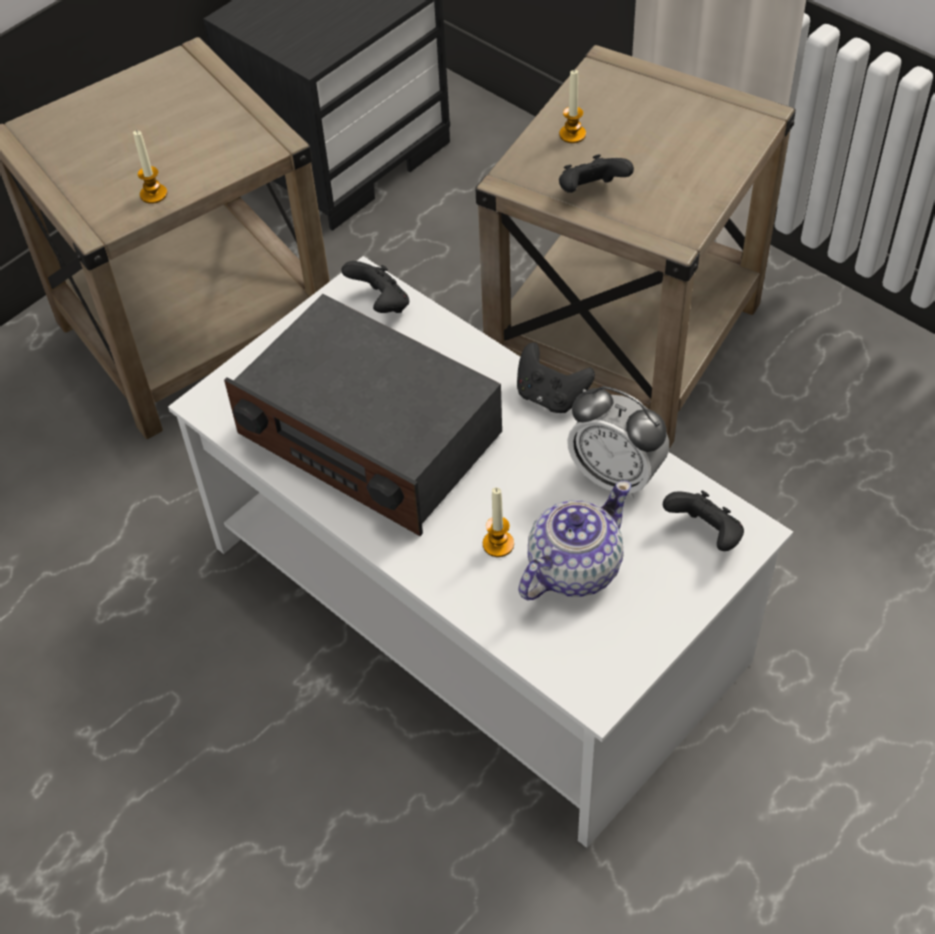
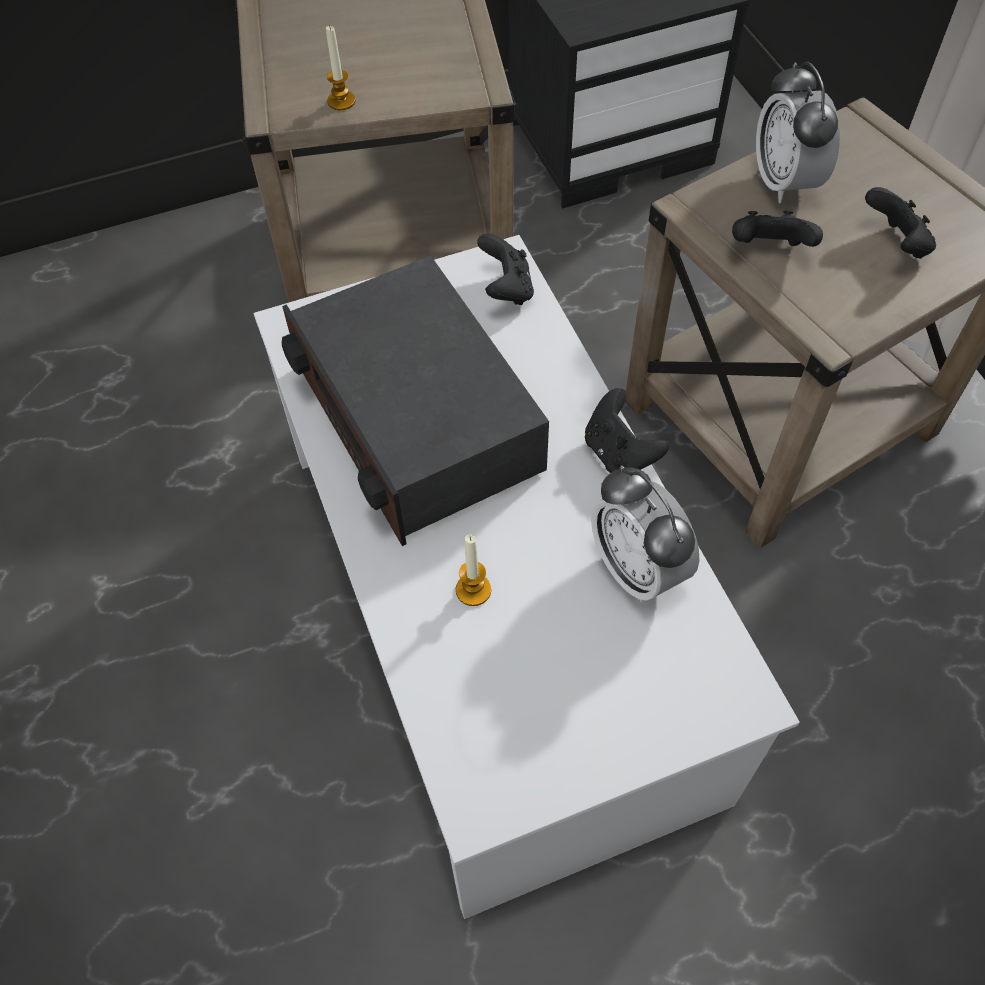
camera: 25 degrees right, 5 degrees up
teapot [518,481,631,600] -> none
candle [559,70,586,143] -> alarm clock [756,62,840,203]
black game controller [663,491,744,551] -> black game controller moved to [865,187,936,259]

